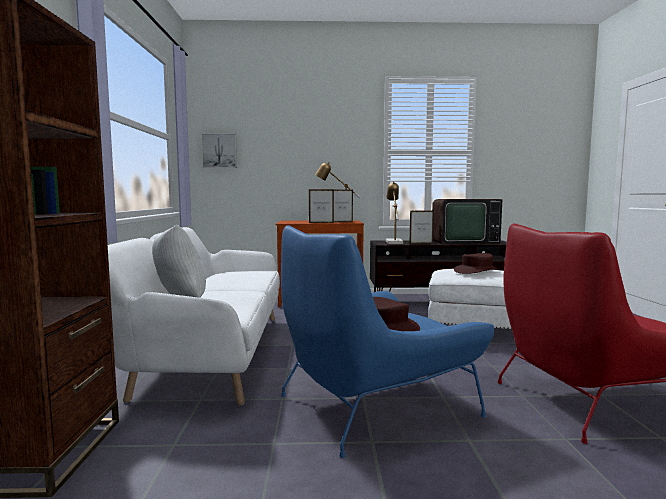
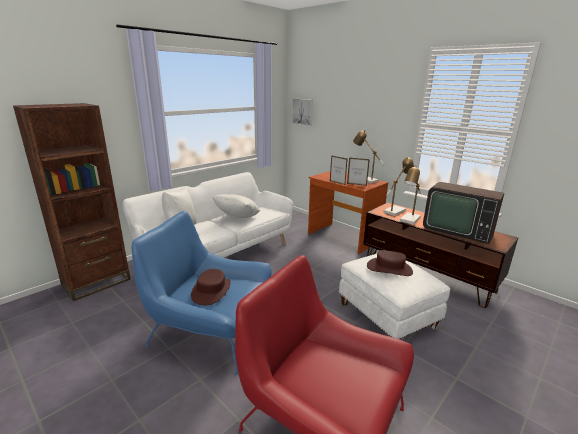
camera: 45 degrees right, 15 degrees up
picture frame [409,210,434,244] -> table lamp [400,165,421,225]
none -> white pillow [213,194,260,218]

